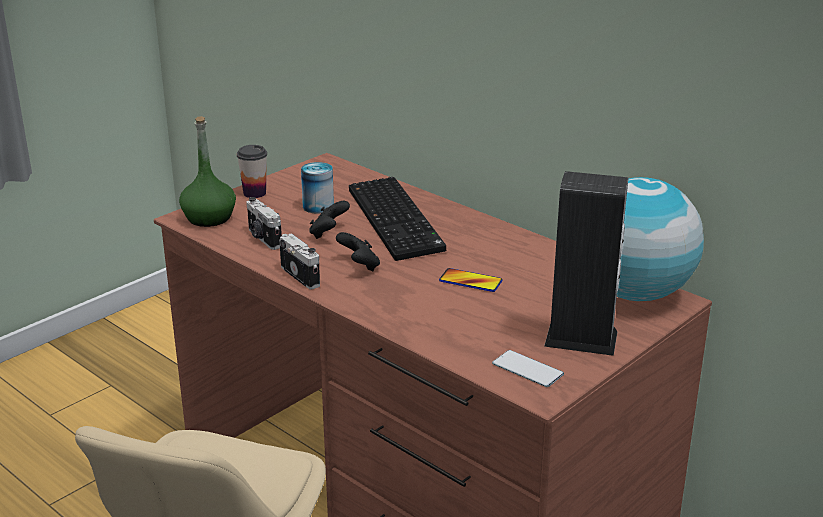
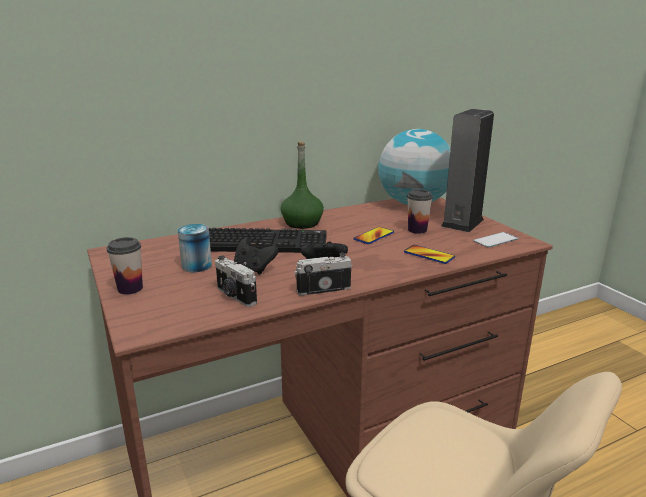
camera: 70 degrees left, 5 degrees down
green bottle [179,116,236,227] -> green bottle moved to [281,141,324,229]
camera [246,197,282,250] -> camera turned 60 degrees clockwise [215,255,257,307]
none -> phone [404,245,455,264]
none -> cup [407,189,433,234]

